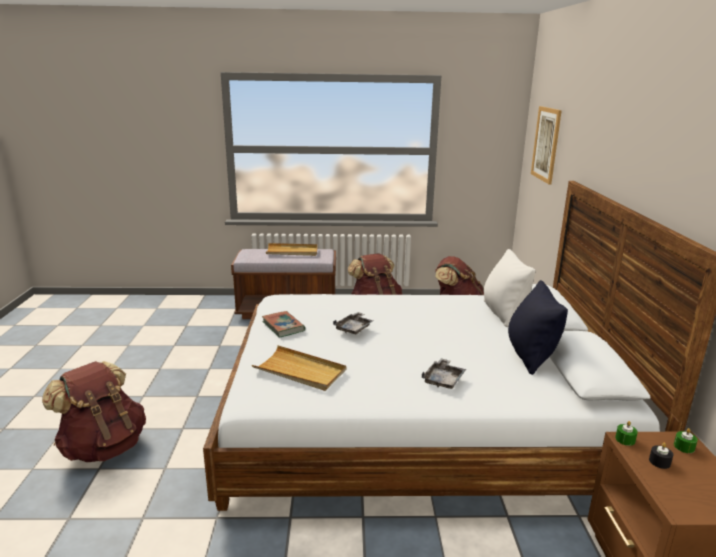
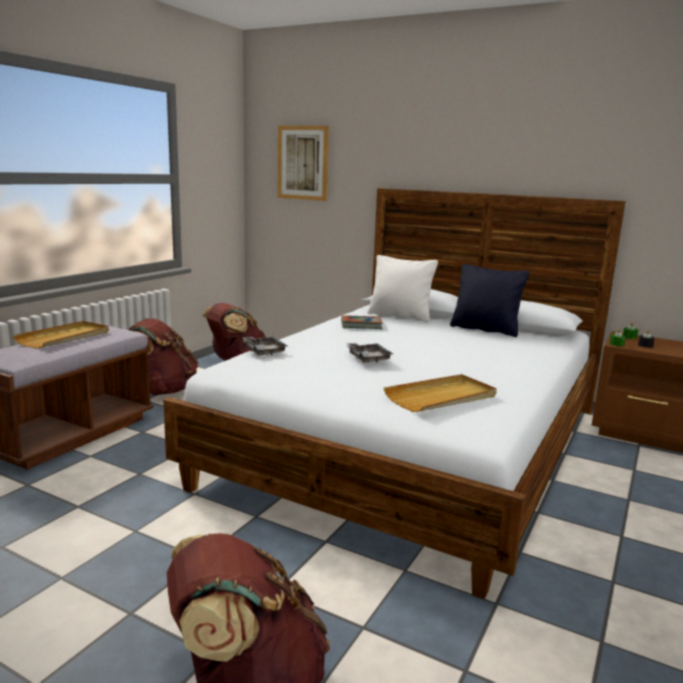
camera: 60 degrees left, 5 degrees down
book [262,311,305,338] -> book moved to [341,315,383,329]
grey tray [422,358,466,389] -> grey tray moved to [242,336,288,356]

